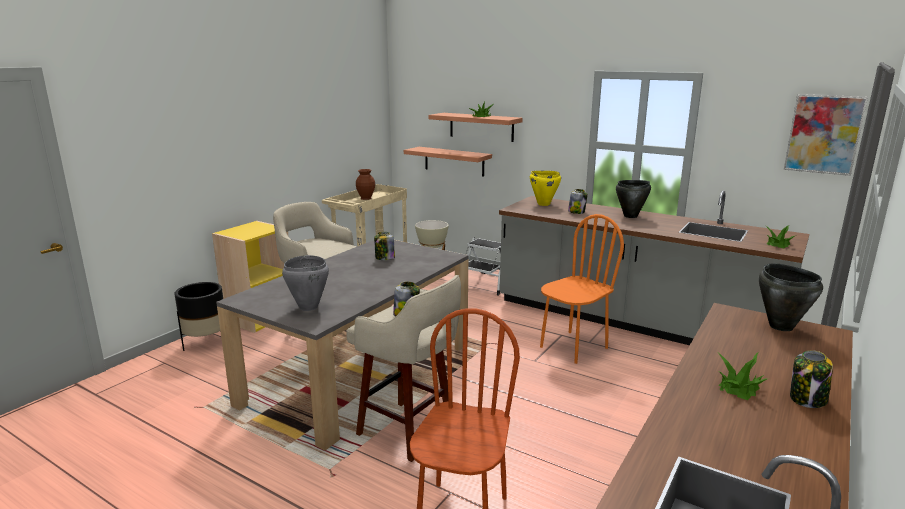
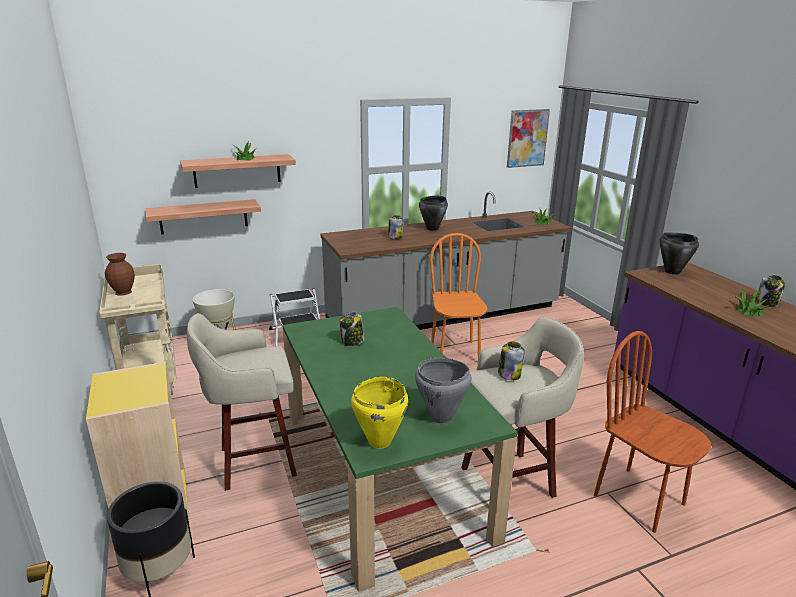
camera: 55 degrees left, 5 degrees up
grey dining table [216,240,469,451] -> green dining table [283,307,517,592]
yellow cooking pot [530,171,561,206] -> yellow cooking pot moved to [351,377,408,449]

